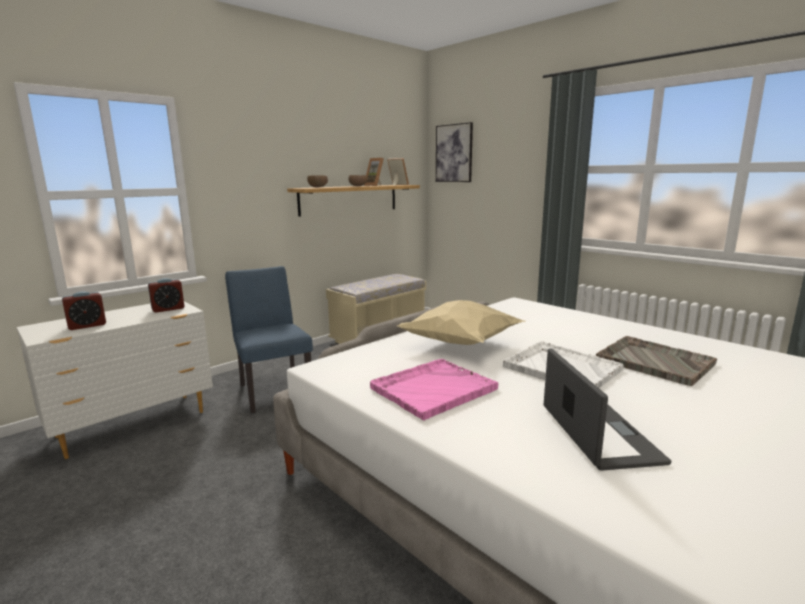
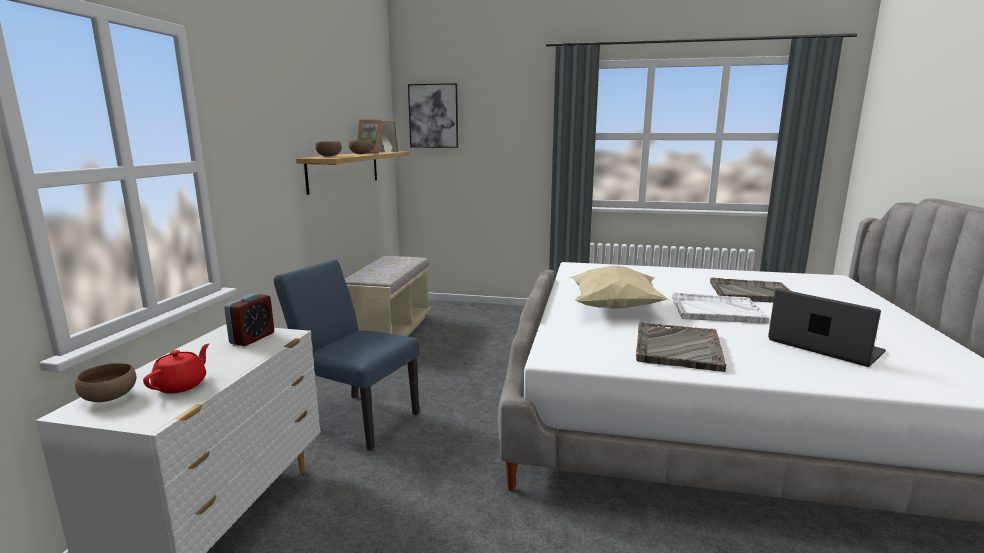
camera: 35 degrees left, 0 degrees up
alarm clock [62,291,106,330] -> red teapot [143,343,209,394]
pink tray [370,359,498,421] -> grey tray [636,322,727,372]
none -> brown bowl [75,363,137,402]

